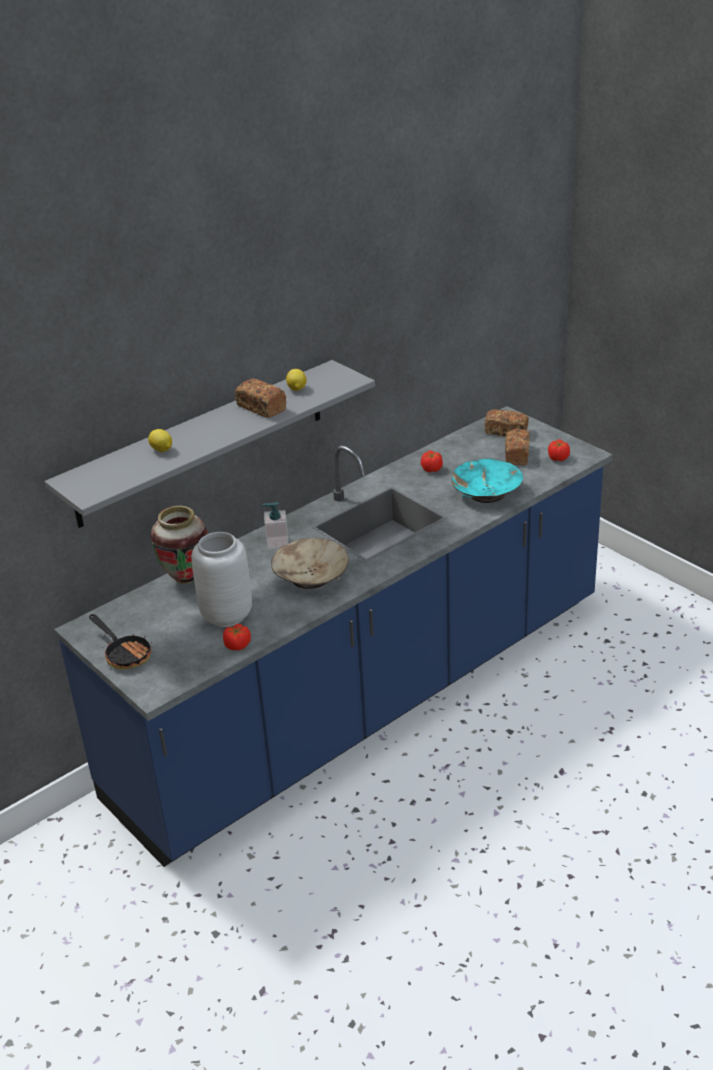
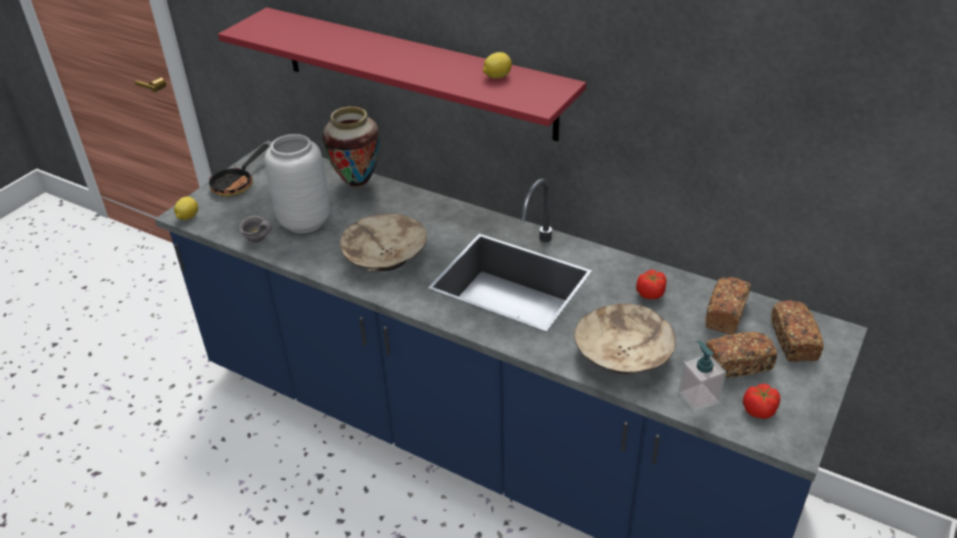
camera: 70 degrees right, 5 degrees up
grey shelf [44,360,375,528] -> red shelf [218,7,586,142]
lemon [148,429,172,452] -> lemon moved to [174,196,198,220]
tomato [223,624,251,650] -> grey mug [239,216,272,243]
bread [235,379,287,418] -> bread moved to [705,277,751,334]
soap dispenser [262,502,288,549] -> soap dispenser moved to [678,340,726,412]
turquoise bowl [452,458,523,503] -> beige bowl [574,303,676,374]

